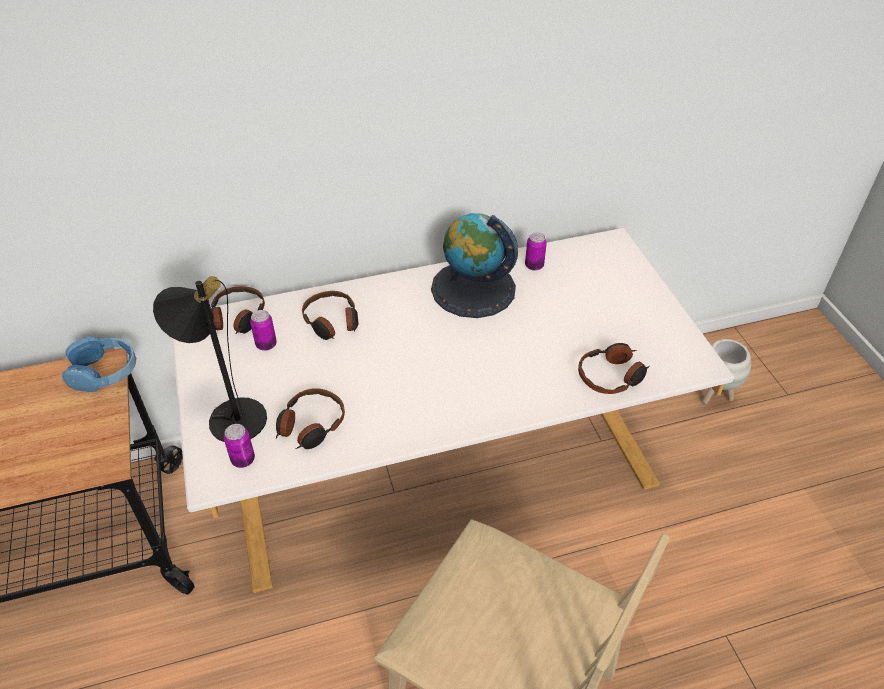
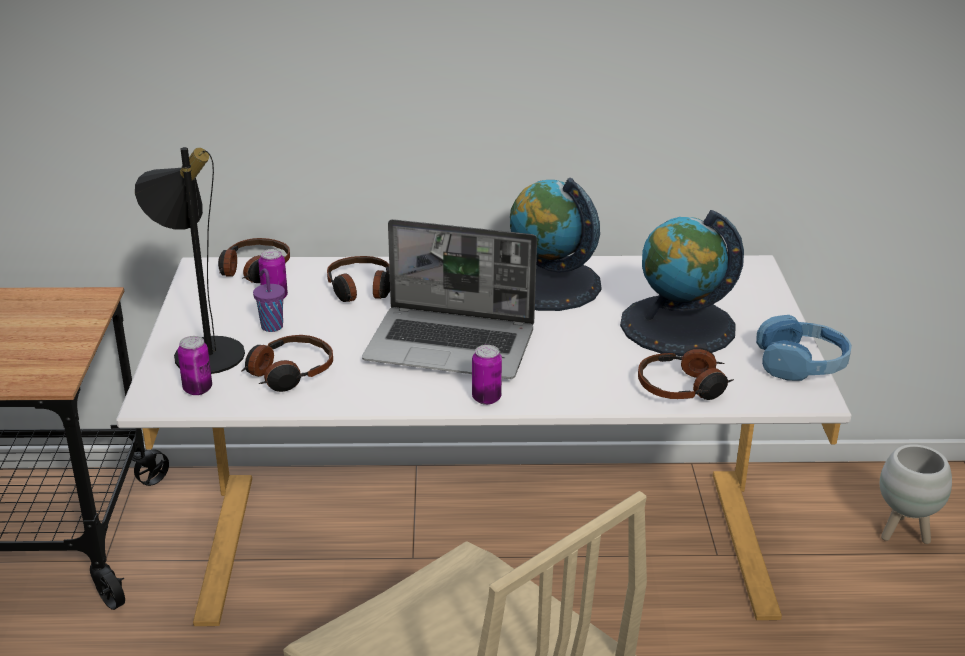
camera: 15 degrees right, 15 degrees down
blue headphones [62,336,136,392] -> blue headphones moved to [756,315,852,381]
can [525,232,547,271] -> can moved to [472,345,502,405]
none -> purple cup [253,268,285,332]
none -> laptop [362,219,537,379]
none -> globe [620,210,744,356]

